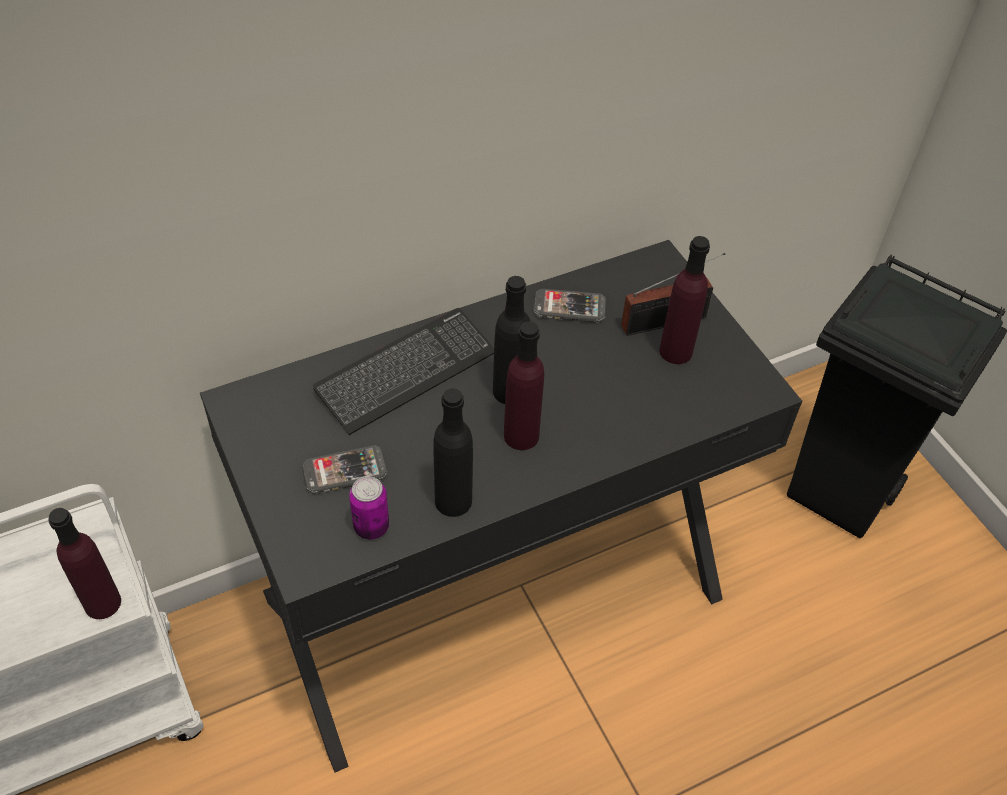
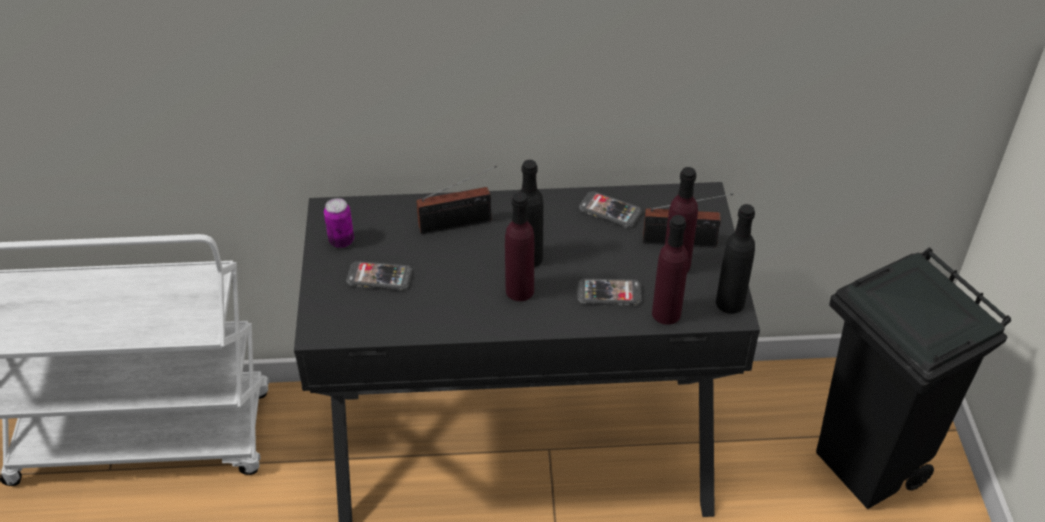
camera: 25 degrees right, 5 degrees down
purple bottle [49,508,121,619] -> purple bottle moved to [652,215,688,325]
keyboard [313,308,494,435] -> radio [416,166,497,234]
can [349,476,389,539] -> can moved to [324,198,354,248]
black bottle [433,388,473,517] -> black bottle moved to [716,204,755,314]
none -> phone [577,278,642,306]

